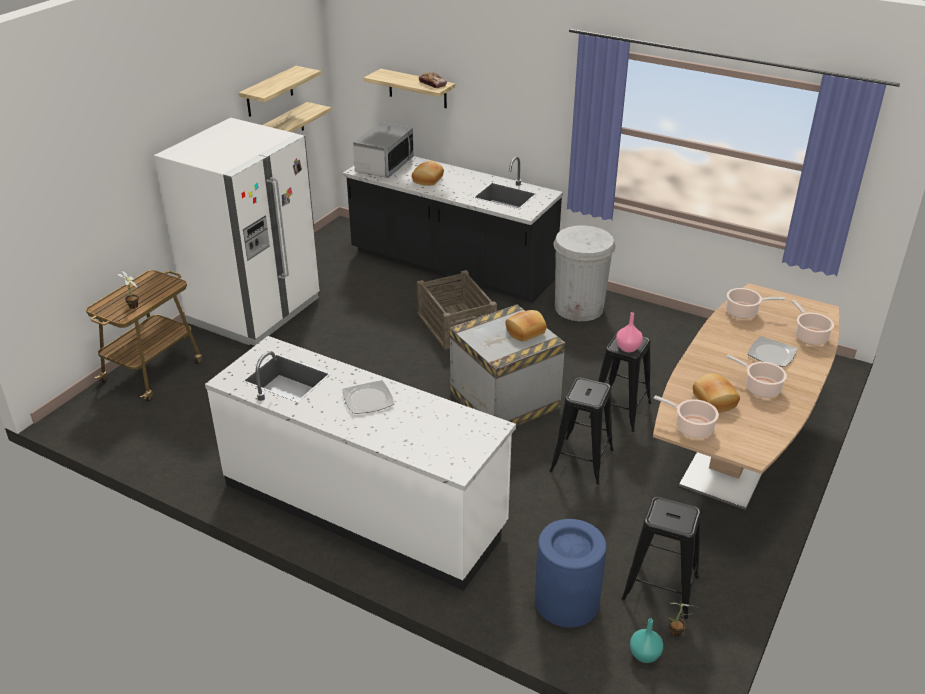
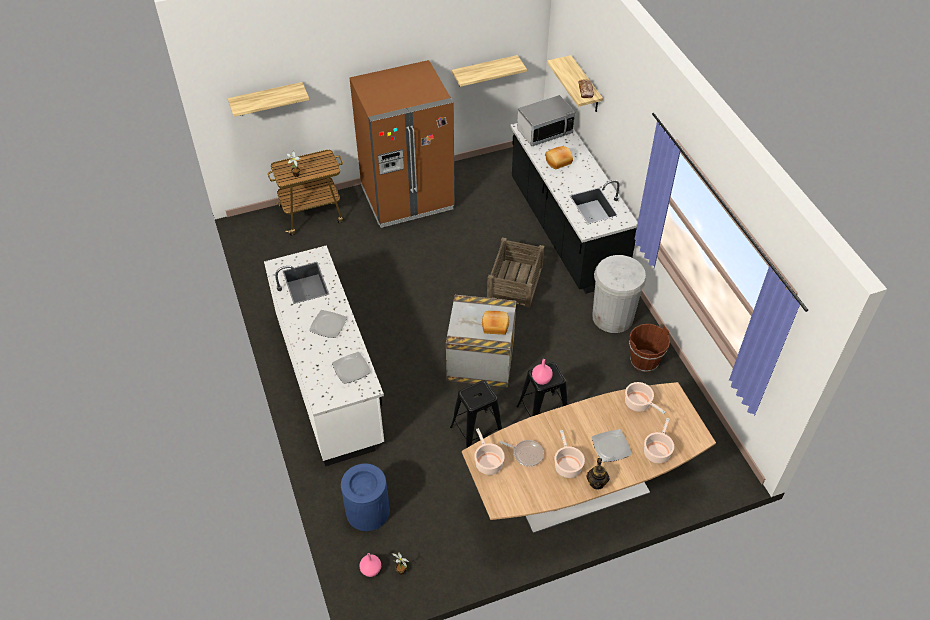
camera: 40 degrees right, 15 degrees up
white fridge [154,118,320,346] -> brown fridge [349,60,455,228]
shelf [239,66,321,117] -> shelf moved to [228,82,309,117]
black stool [621,496,702,619] -> none
turquoise vase [630,619,663,663] -> pink vase [359,553,381,577]
bread [693,373,740,412] -> frying pan [499,440,544,467]
none -> plate [332,352,371,384]
none -> teapot [586,458,610,490]
none -> brown bucket [629,324,670,372]

